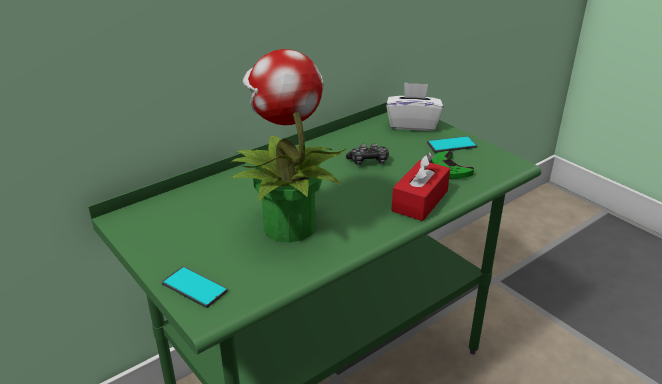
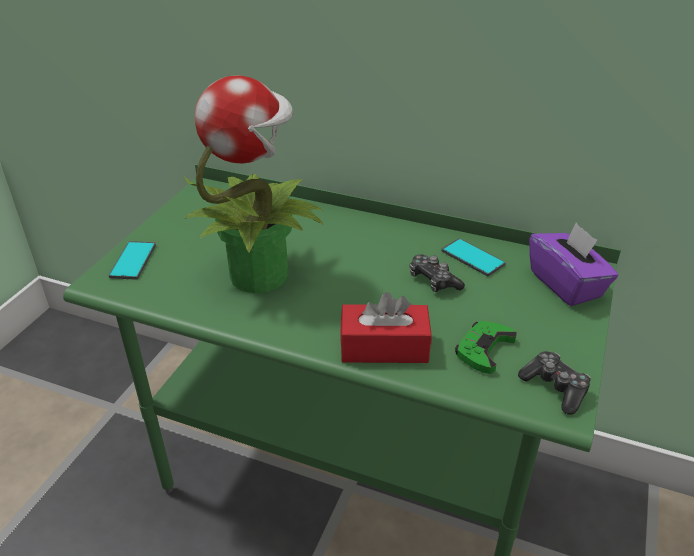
camera: 60 degrees right, 5 degrees up
white tissue box [386,82,443,131] -> purple tissue box [529,222,618,306]
phone [427,136,477,153] -> phone moved to [442,238,506,276]
none -> game controller [518,351,591,415]

